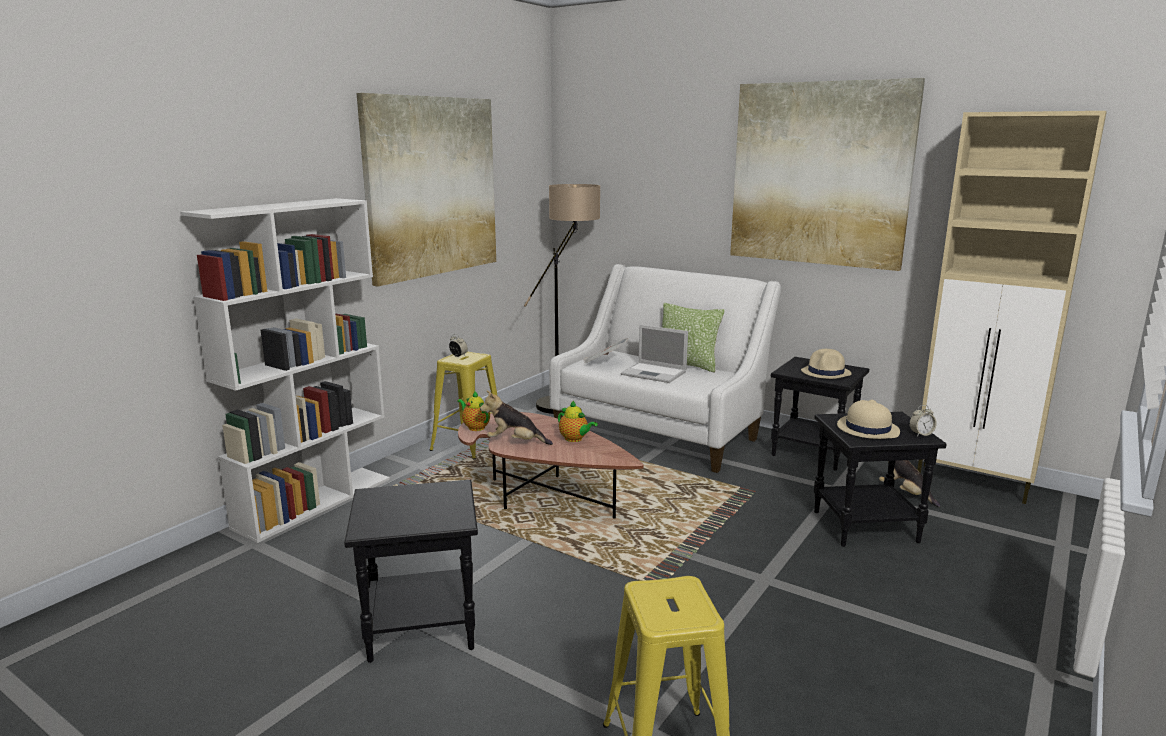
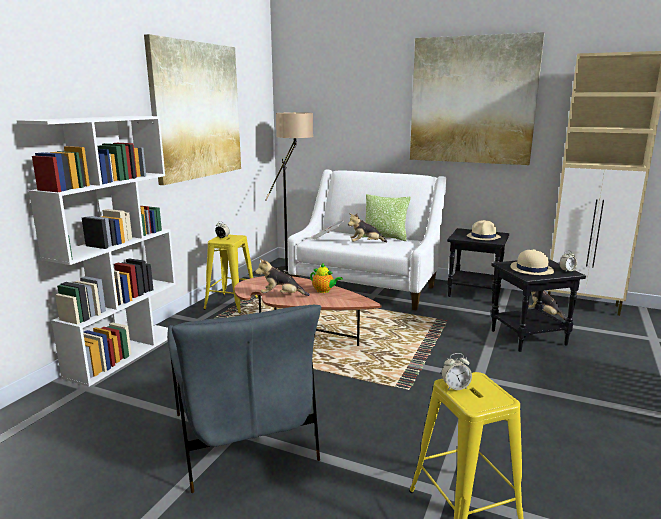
camera: 10 degrees left, 0 degrees up
black side table [344,480,478,663] -> grey armchair [167,305,321,493]
teapot [457,390,490,431] -> none
laptop [621,325,688,383] -> plush toy [348,213,387,242]
none -> alarm clock [441,353,472,390]

